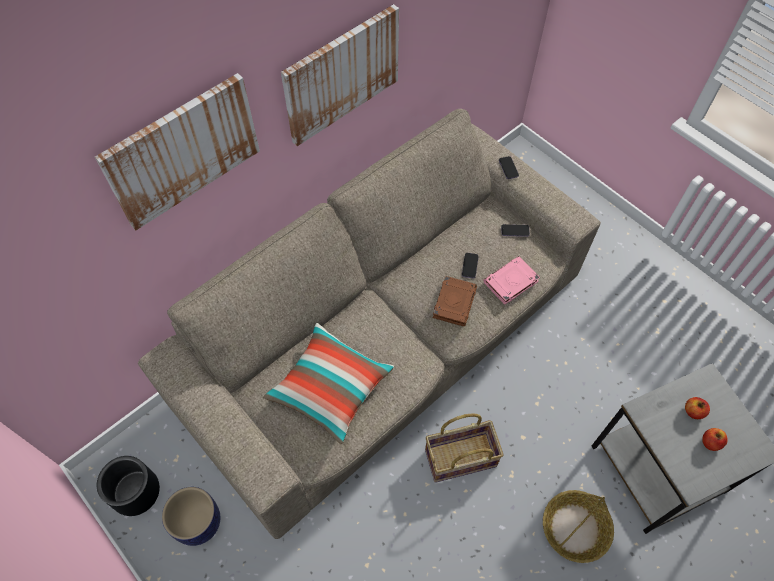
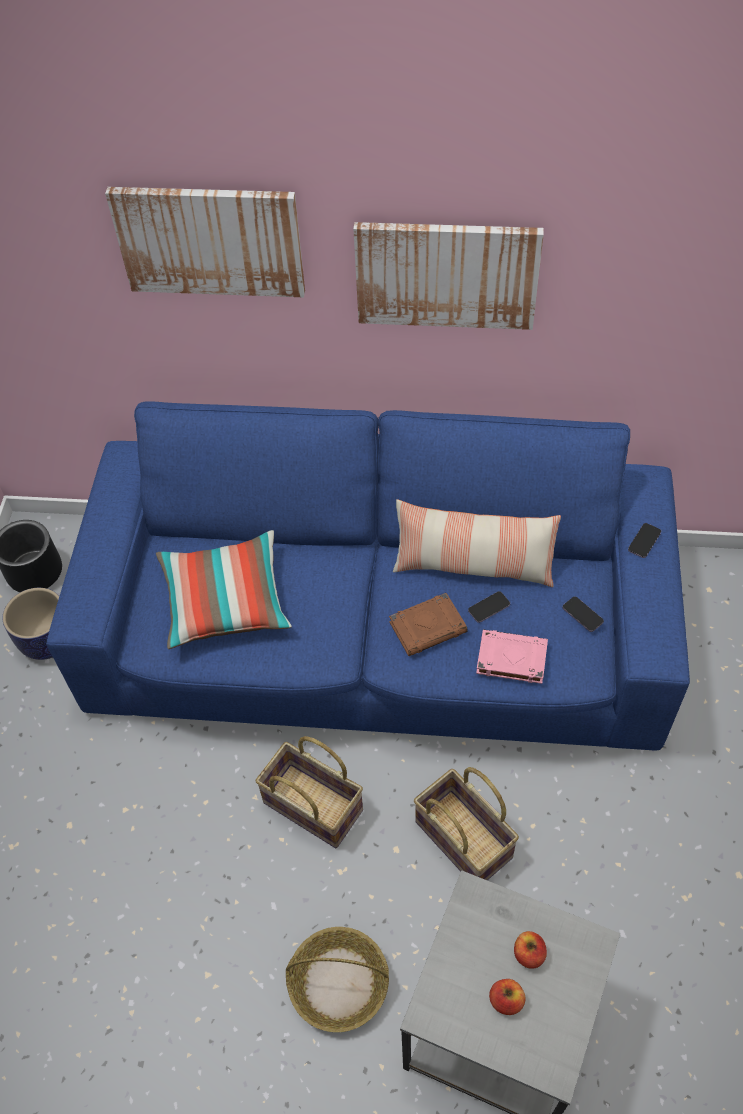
camera: 50 degrees right, 5 degrees down
beige sofa [138,109,601,539] -> blue sofa [46,401,690,750]
none -> pillow [393,499,561,587]
none -> basket [414,767,519,880]

